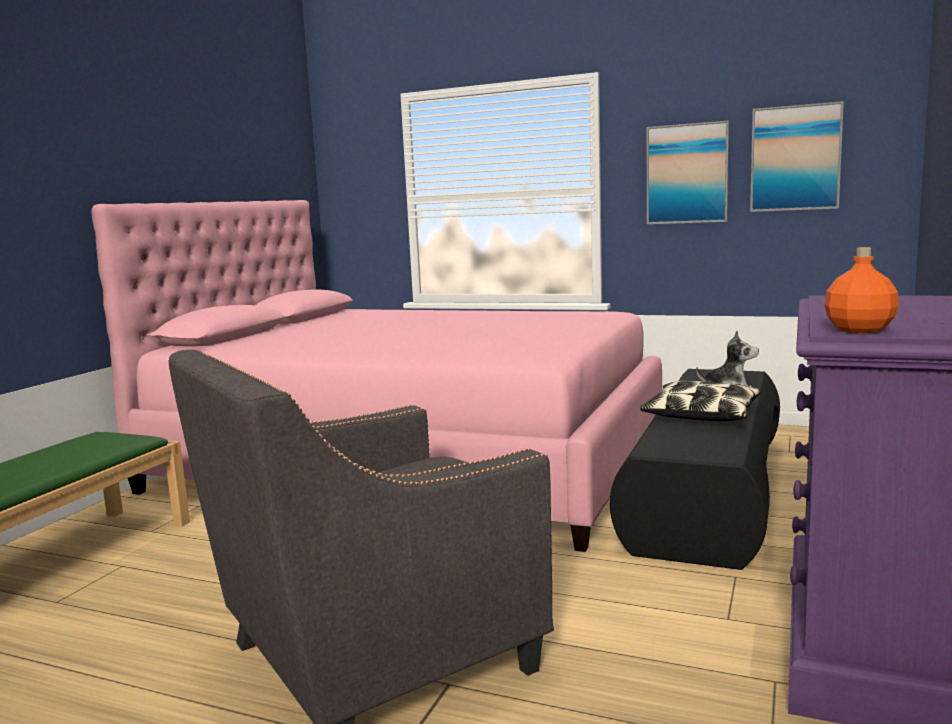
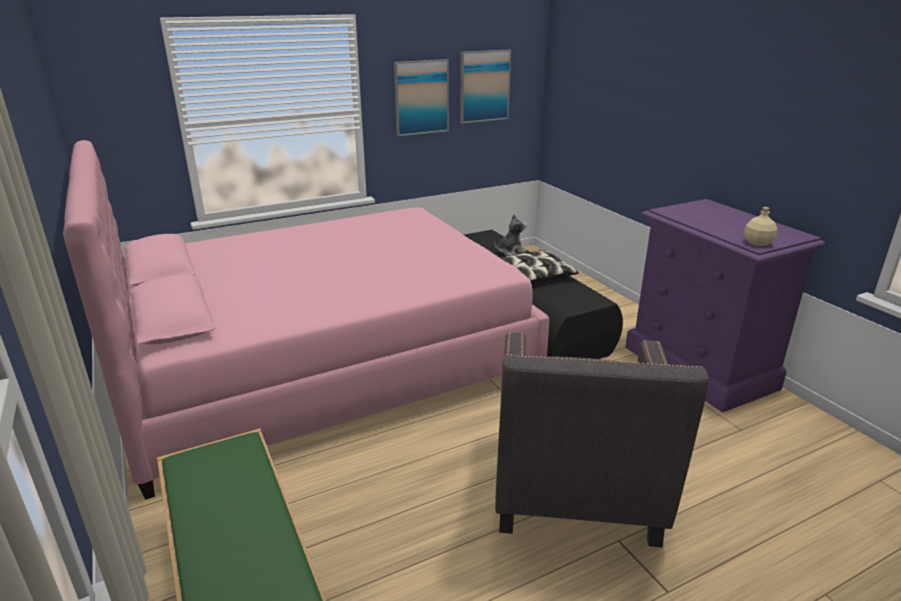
camera: 50 degrees left, 15 degrees up
orange bottle [824,247,899,333] -> beige bottle [744,207,778,246]

